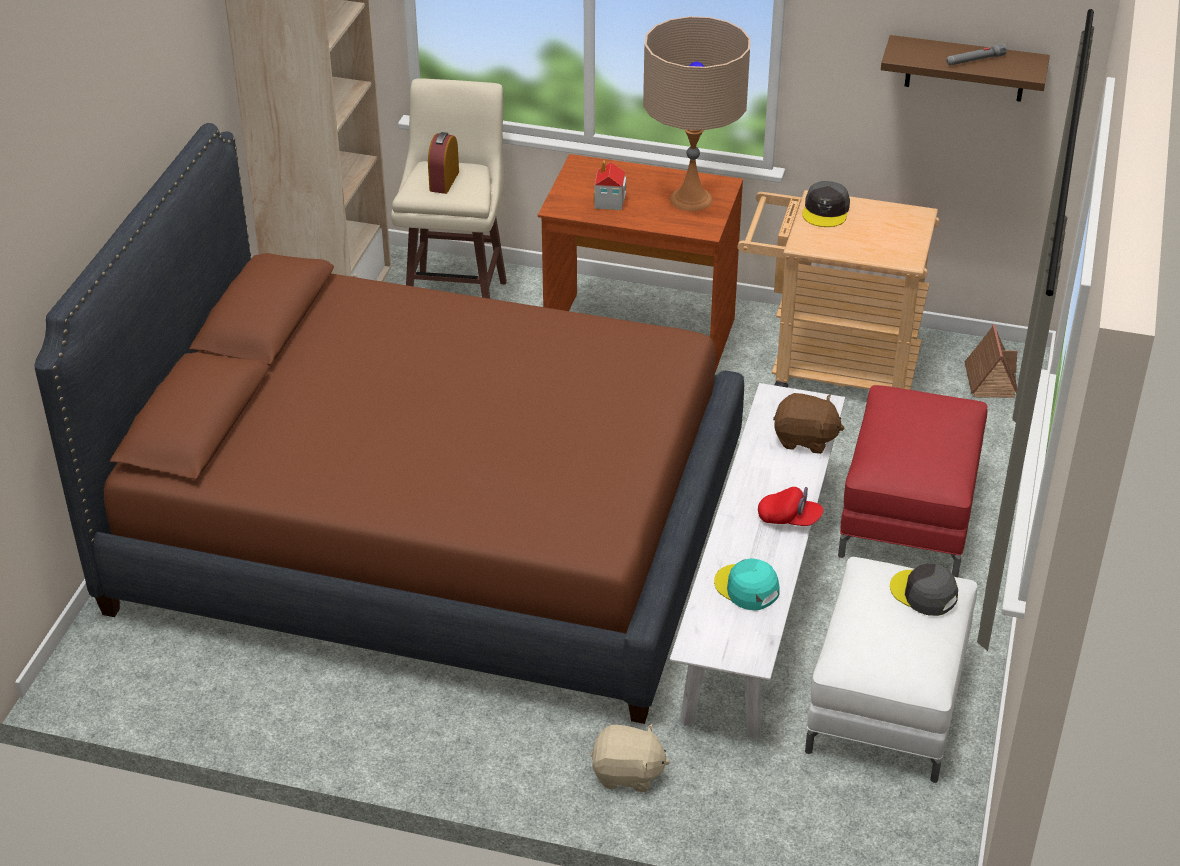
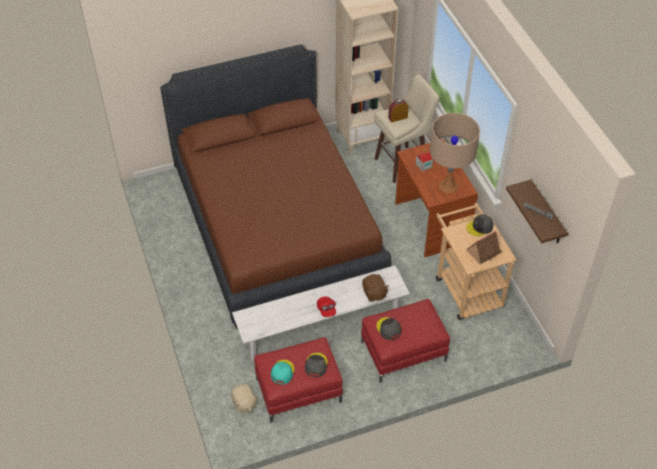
camera: 55 degrees right, 10 degrees up
beige plush toy [591,724,670,792] -> beige plush toy moved to [231,384,258,413]
turquoise cap [714,558,780,611] -> turquoise cap moved to [271,360,294,384]
white ottoman [805,557,977,783] -> red ottoman [254,337,343,422]
toy house [964,324,1018,398] -> toy house moved to [466,231,503,264]
none -> grey cap [376,317,401,340]

